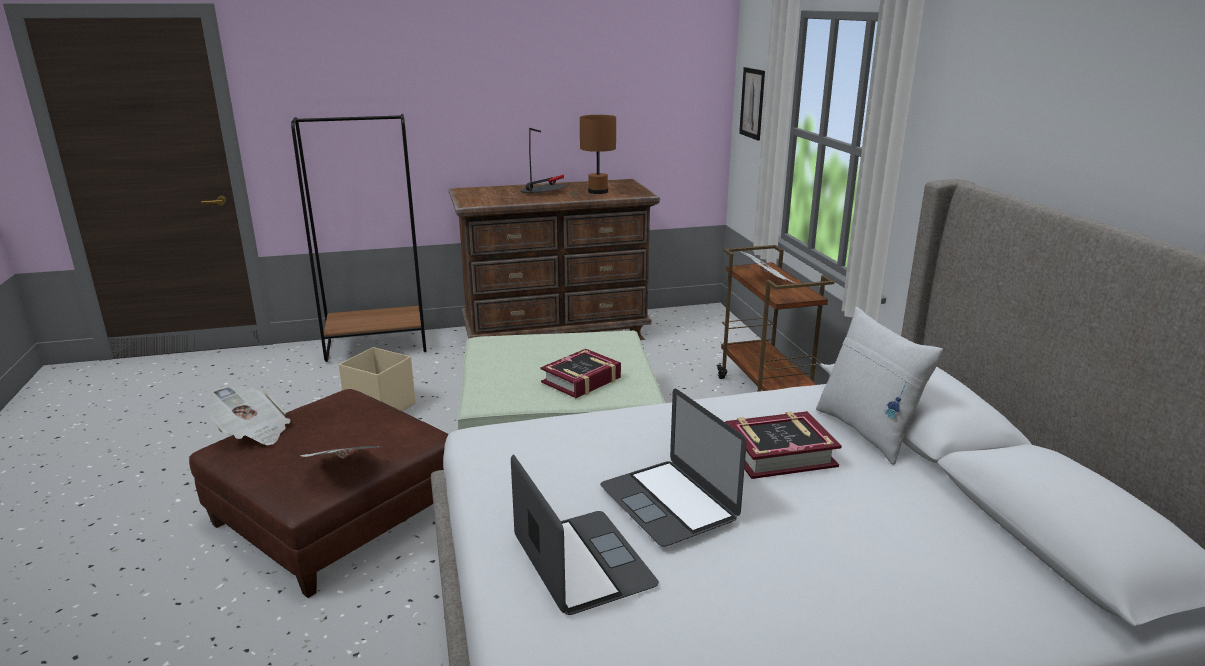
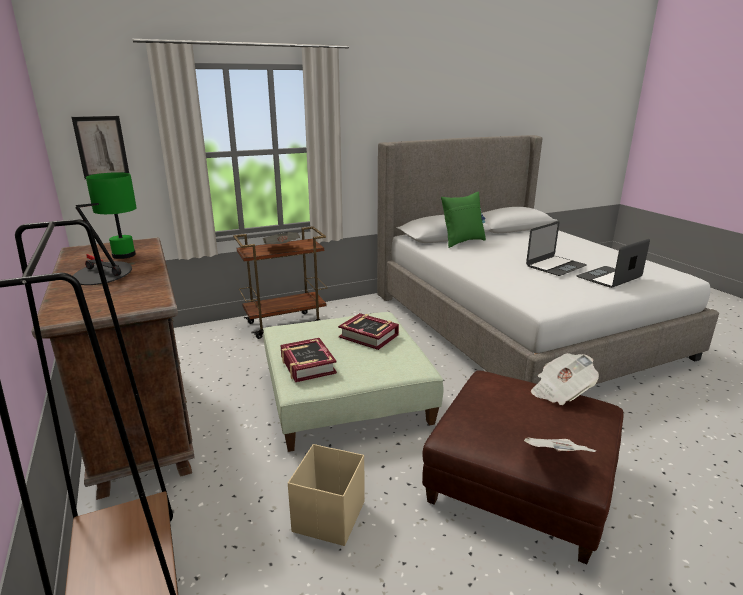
camera: 100 degrees left, 0 degrees up
brown table lamp [580,115,616,194] -> green table lamp [86,172,136,259]
book [725,411,842,479] -> book moved to [280,338,337,382]
grey pillow [816,307,943,465] -> green pillow [441,191,486,248]

